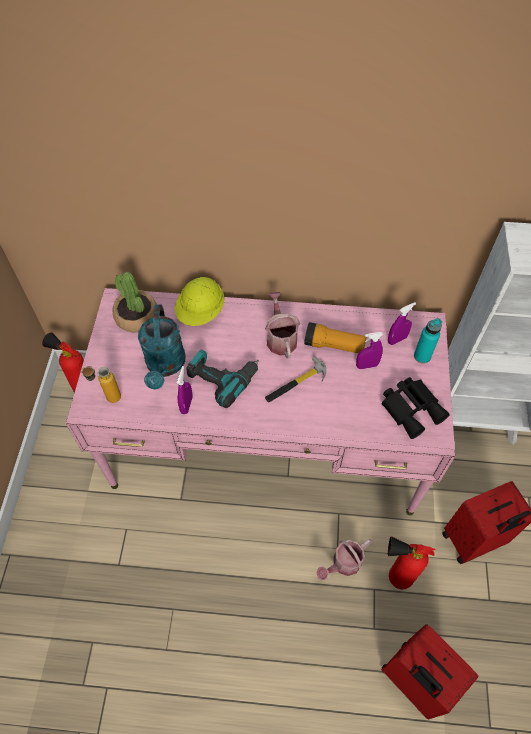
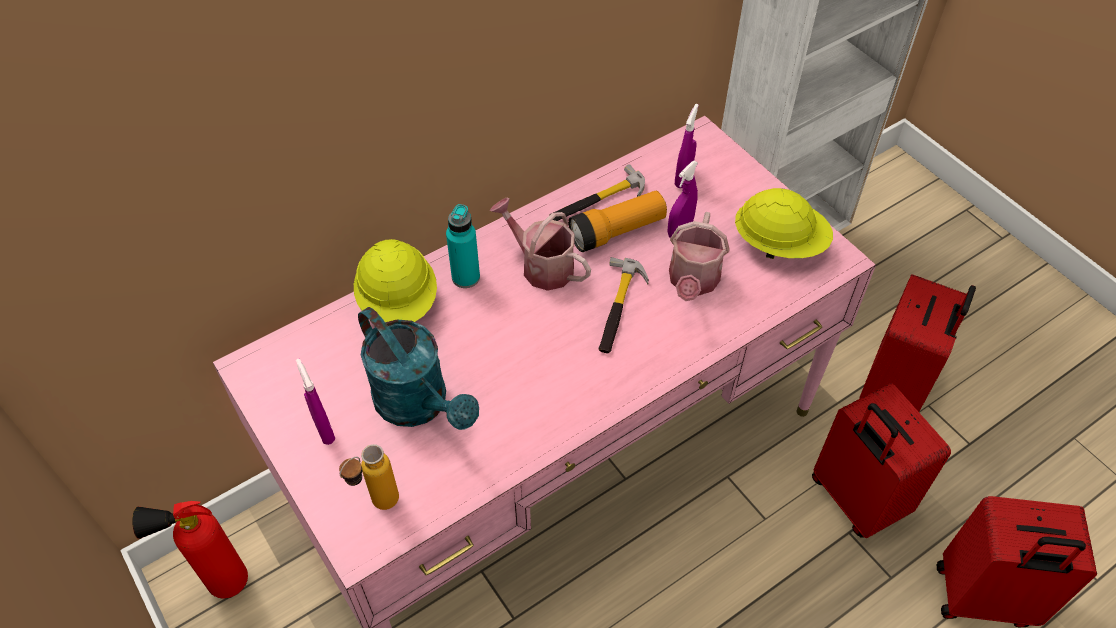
camera: 40 degrees left, 5 degrees down
potted plant [112,272,157,333] -> none
purple spray bottle [177,366,193,414] -> purple spray bottle moved to [296,358,335,445]
power drill [187,349,259,408] -> none
watering can [317,539,372,580] -> watering can moved to [669,212,730,301]
black binoculars [382,377,450,439] -> yellow hard hat [735,188,833,259]
fire extinguisher [388,536,436,589] -> red suitcase [812,383,951,538]
turquoise bottle [414,318,442,364] -> turquoise bottle moved to [446,204,480,288]
none -> hammer [551,164,645,221]

